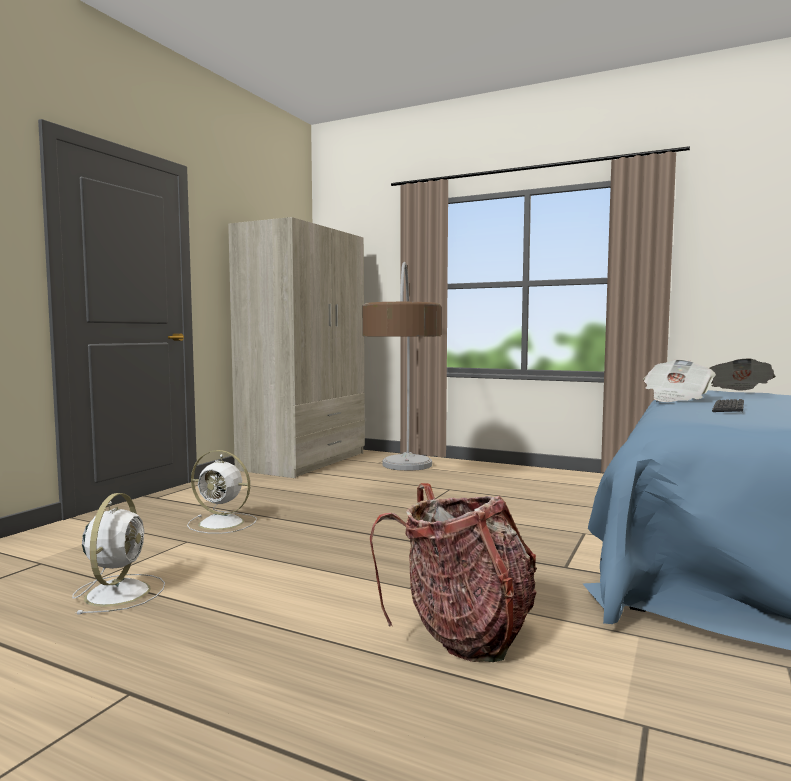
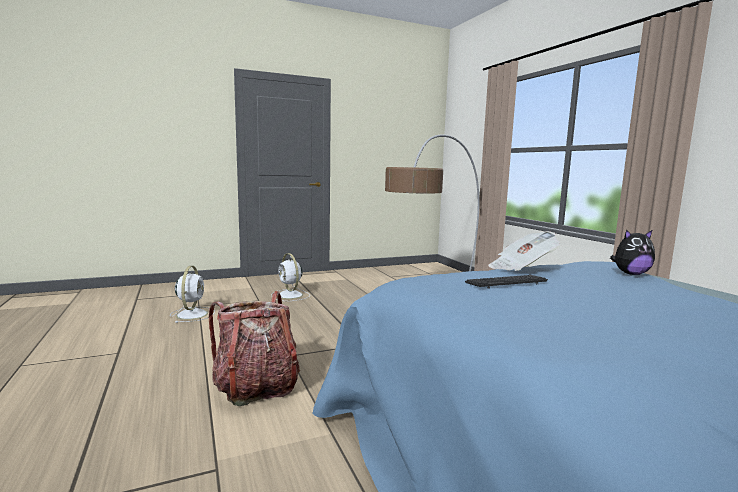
camera: 40 degrees right, 5 degrees up
white fan [72,493,165,615] -> white fan turned 45 degrees counterclockwise [170,266,215,323]
beige wardrobe [228,217,365,478] -> none
newspaper [710,359,775,390] -> plush toy [610,229,655,275]

